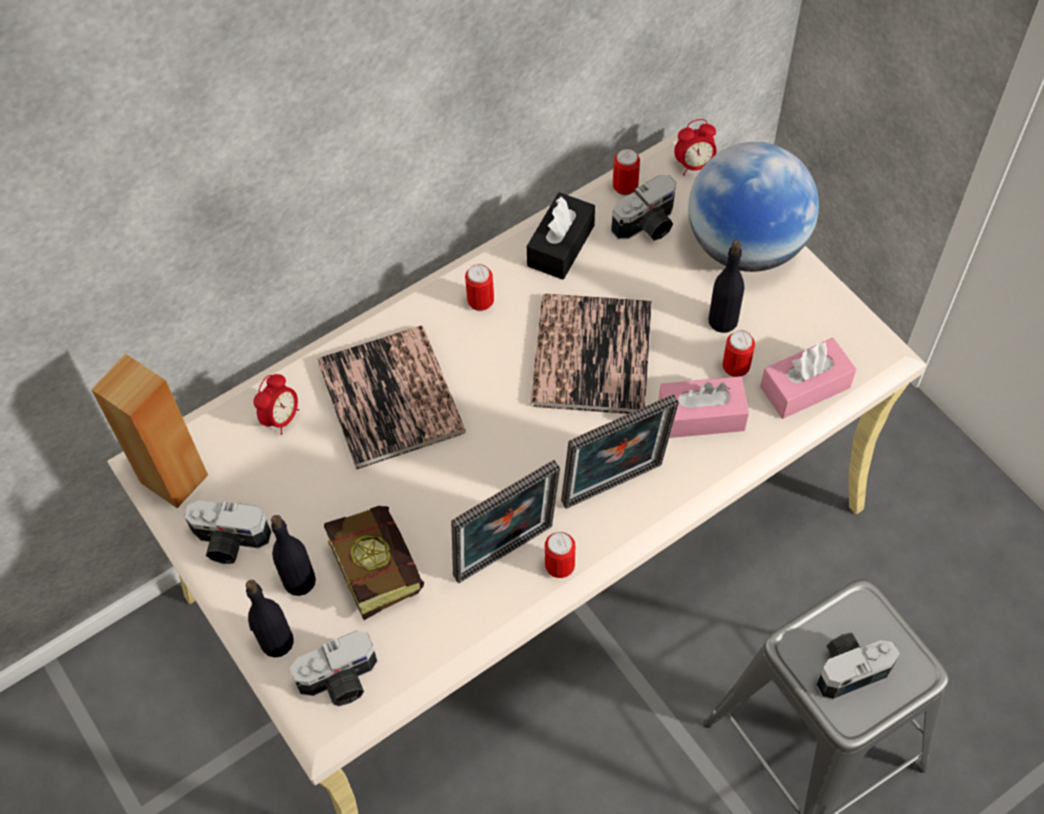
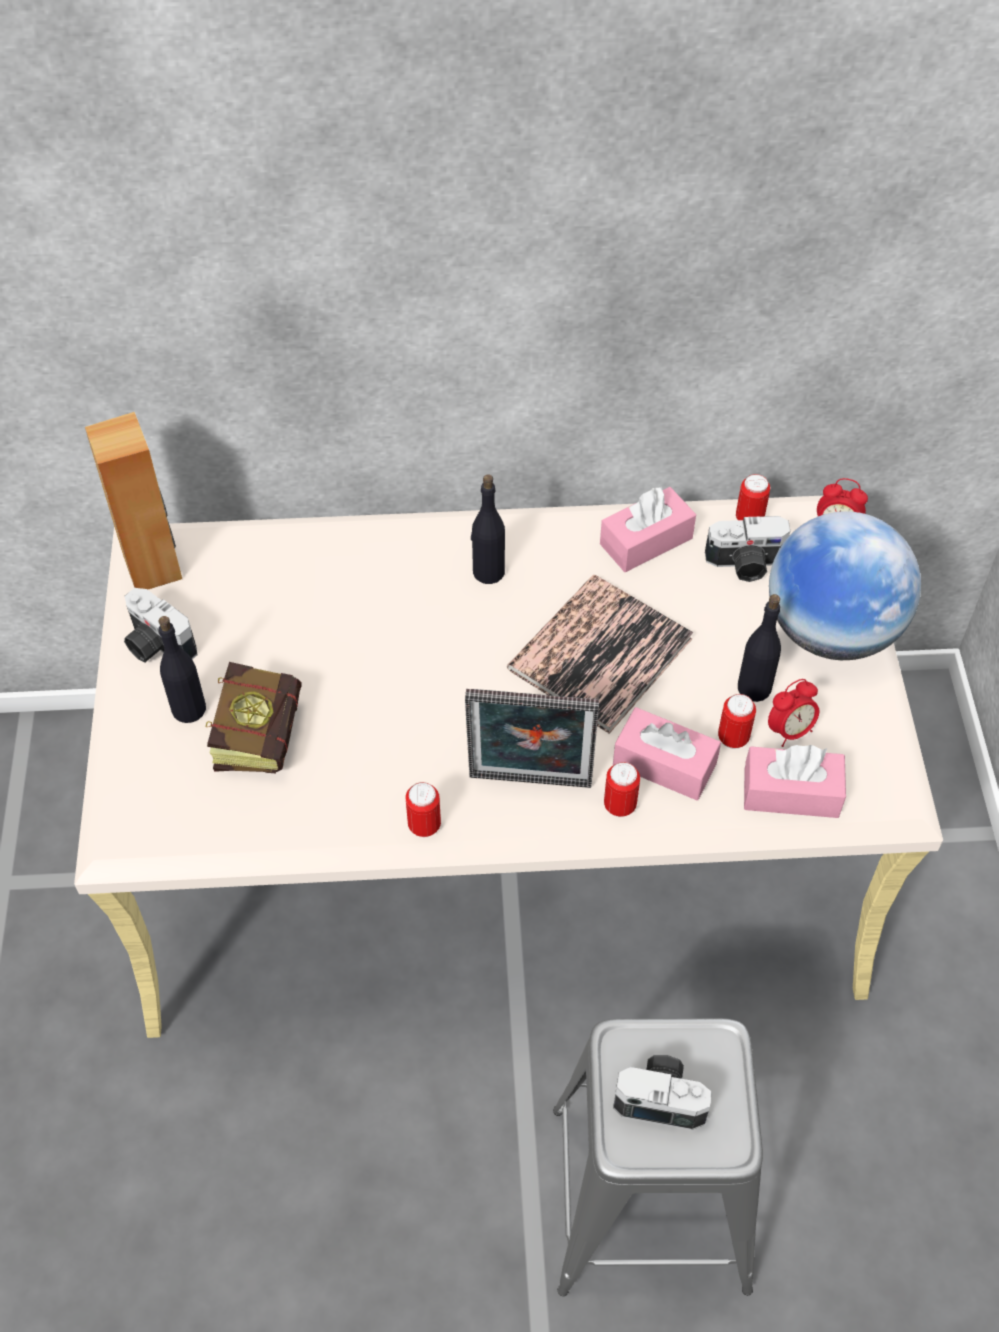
camera: 30 degrees right, 5 degrees down
black bottle [246,580,294,657] -> black bottle moved to [471,475,505,584]
alarm clock [253,374,299,435] -> alarm clock moved to [768,679,819,747]
camera [290,631,378,706] -> none
book [317,326,466,470] -> none
picture frame [451,460,560,583] -> none
can [465,264,494,311] -> can moved to [604,762,640,817]
black tissue box [527,192,595,280] -> pink tissue box [600,486,696,572]

